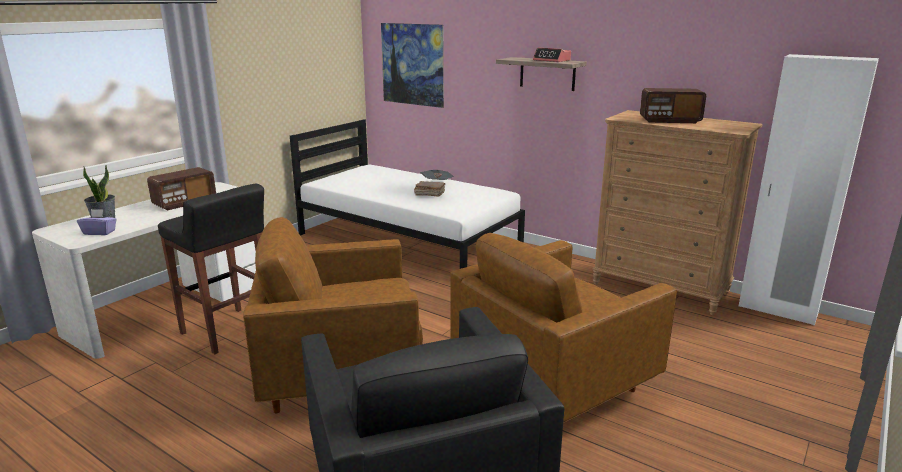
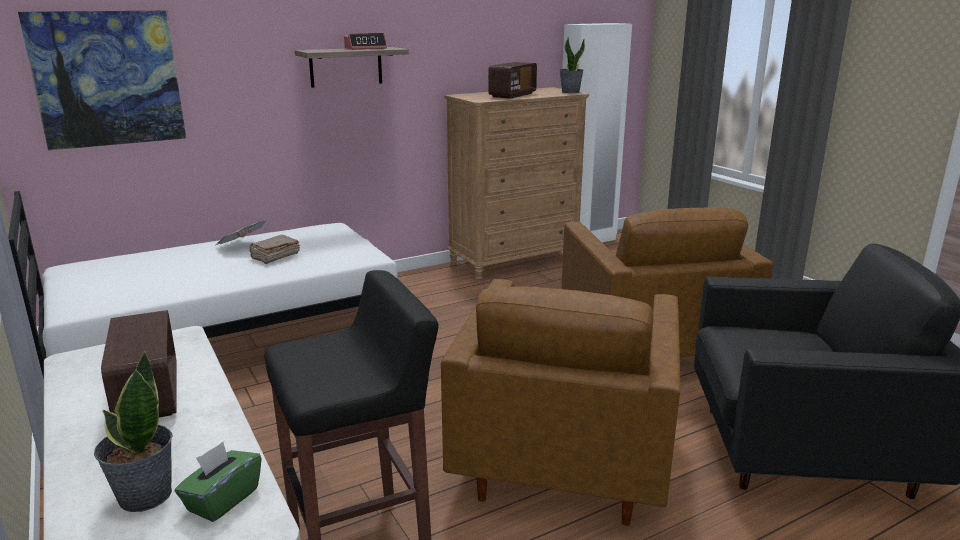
camera: 65 degrees left, 0 degrees up
purple tissue box [77,209,117,235] -> green tissue box [175,442,262,522]
none -> potted plant [560,37,585,93]

